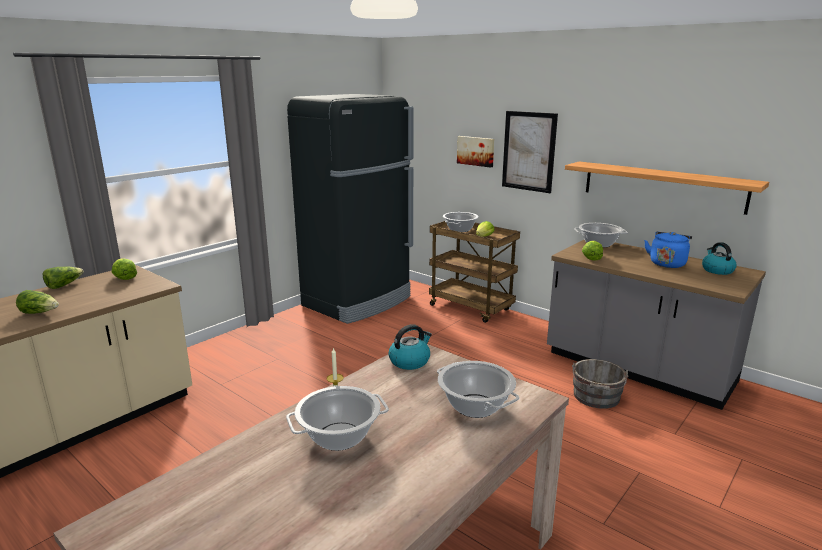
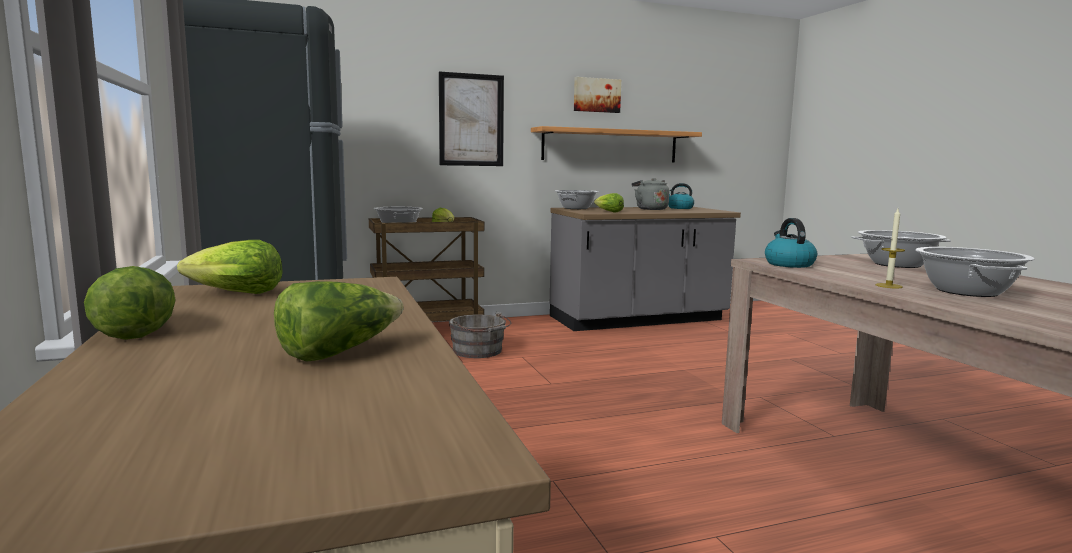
camera: 60 degrees left, 10 degrees down
picture [457,136,494,168] -> picture moved to [574,77,621,113]
grey bucket [572,359,628,409] -> grey bucket moved to [449,312,511,358]
blue kettle [644,232,692,268] -> grey kettle [632,178,669,210]

